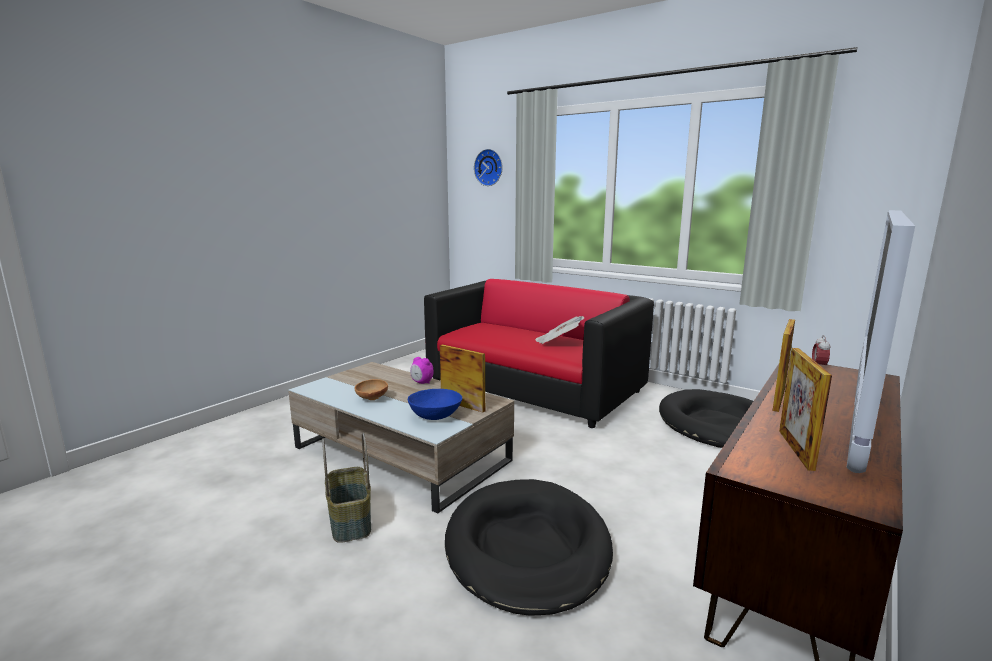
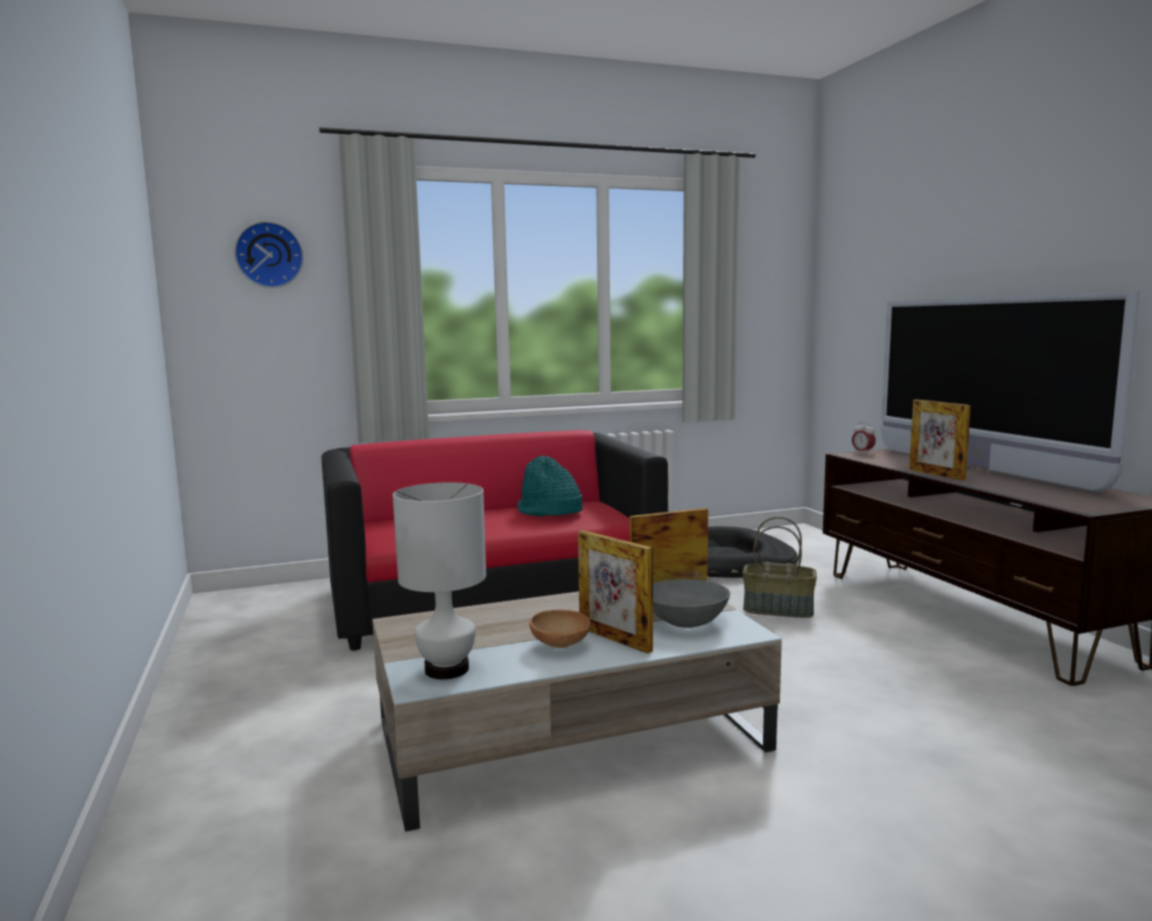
camera: 55 degrees left, 5 degrees down
basket [322,433,371,543] -> basket moved to [743,517,817,618]
blue bowl [408,389,462,420] -> grey bowl [653,579,730,628]
alarm clock [410,357,434,384] -> none
black dog bed [445,479,613,616] -> none
newspaper [535,316,584,344] -> turquoise hat [517,455,583,517]
picture frame [779,348,832,471] -> picture frame moved to [578,530,653,654]
none -> white table lamp [393,482,486,679]

